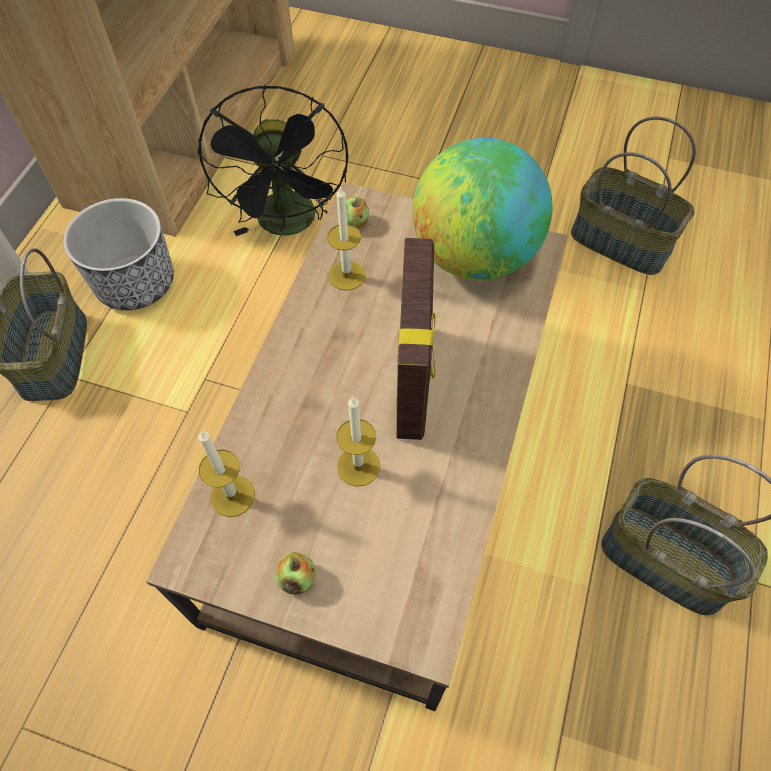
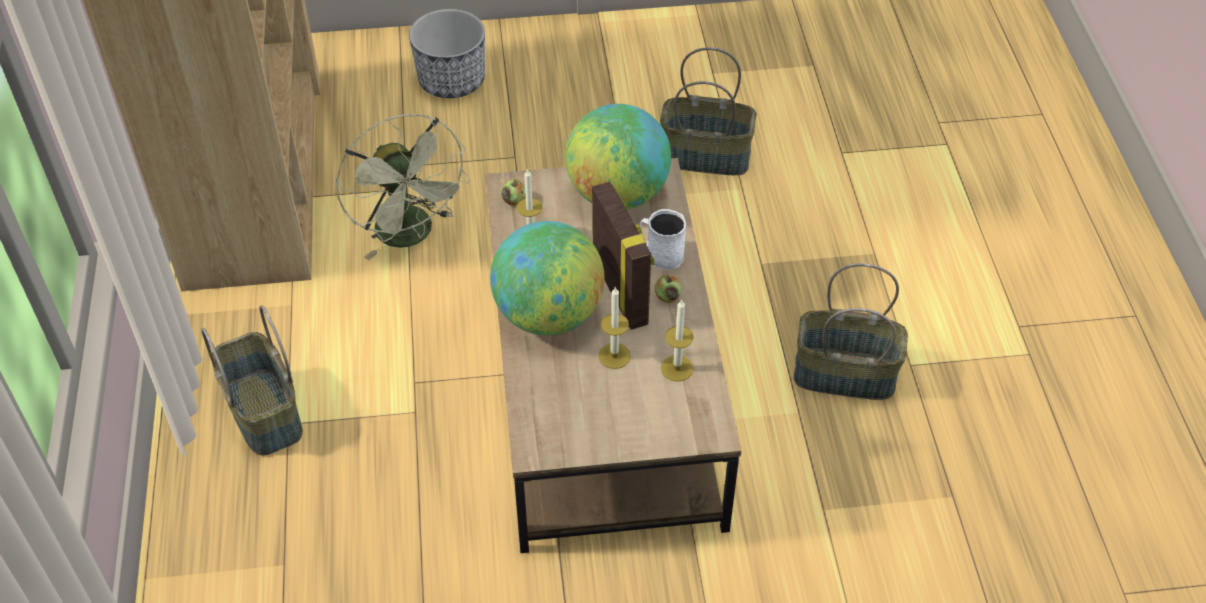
camera: 25 degrees left, 10 degrees down
planter [63,198,174,310] -> planter moved to [409,9,485,98]
black fan [197,85,348,236] -> green fan [336,114,471,260]
candle [199,430,255,517] -> candle moved to [661,299,694,381]
apple [275,552,316,595] -> apple moved to [654,275,681,303]
none -> globe [490,221,605,335]
none -> white mug [639,209,686,270]

